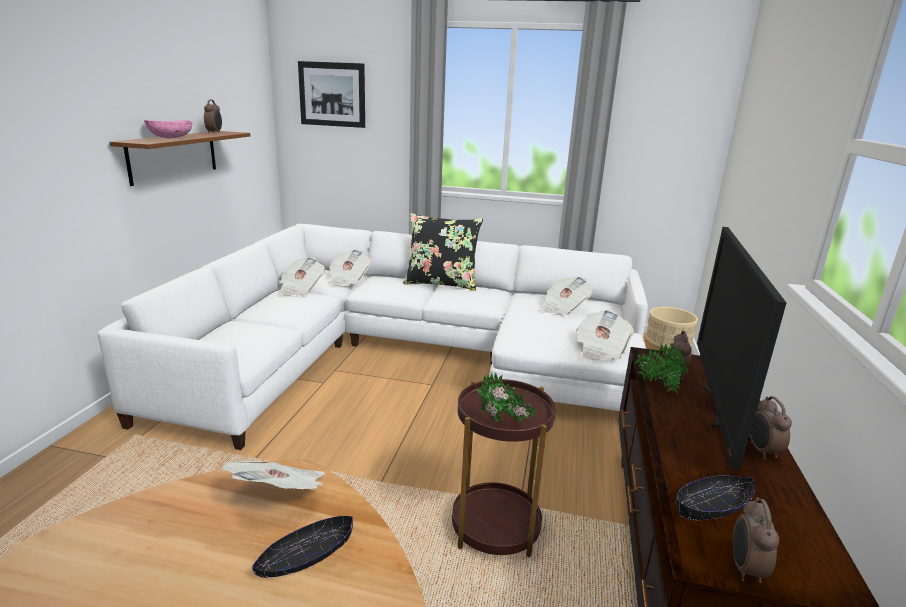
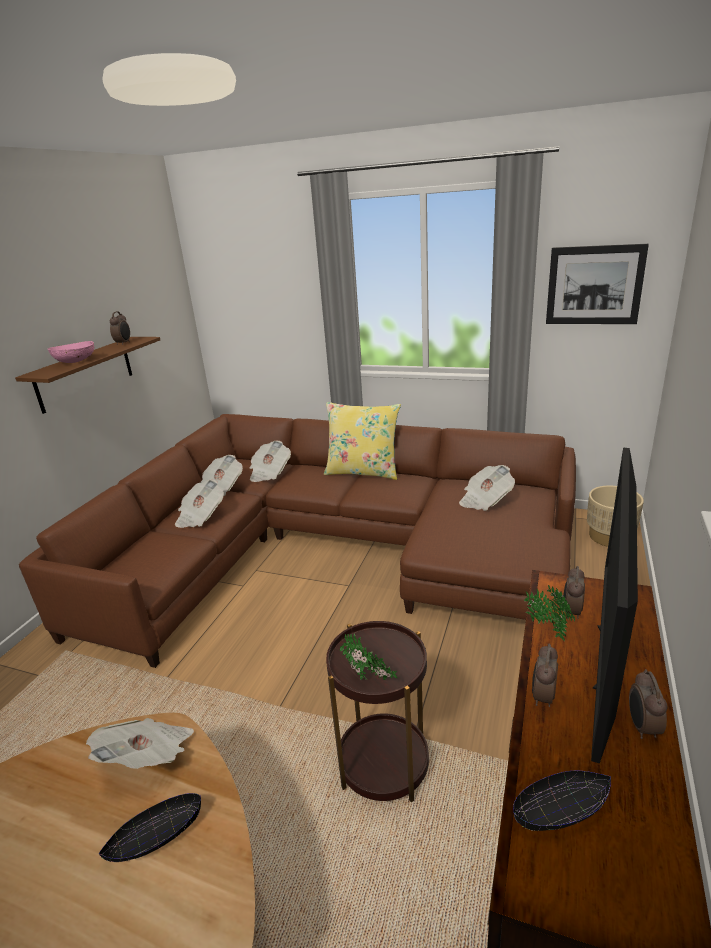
camera: 10 degrees right, 5 degrees up
white sofa [98,224,648,450] -> brown sofa [19,414,576,668]
picture [298,61,365,128] -> picture moved to [546,244,649,324]
black pillow [403,213,483,291] -> yellow pillow [324,402,401,480]
newspaper [576,310,634,360] -> newspaper moved to [175,479,224,528]
alarm clock [733,497,779,583] -> alarm clock moved to [532,643,558,707]

